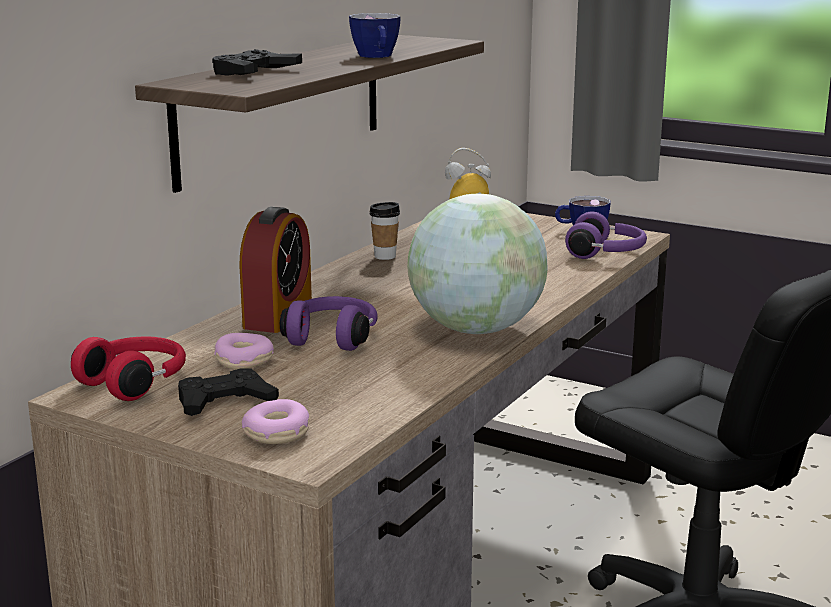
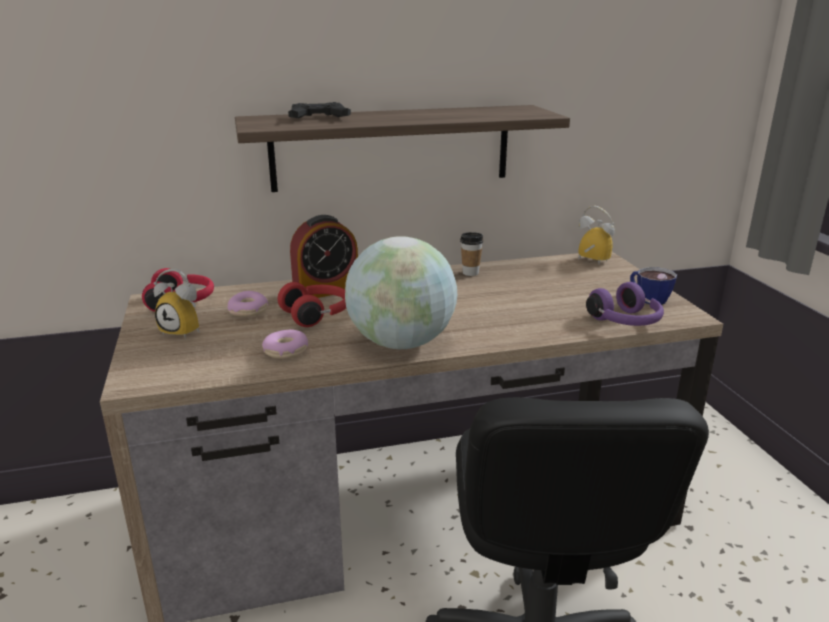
camera: 45 degrees right, 5 degrees up
black game controller [178,368,279,416] -> alarm clock [154,268,200,339]
donut [242,399,310,444] -> donut moved to [262,330,308,359]
purple headphones [280,296,378,351] -> red headphones [278,282,346,327]
cup [349,13,401,58] -> none

